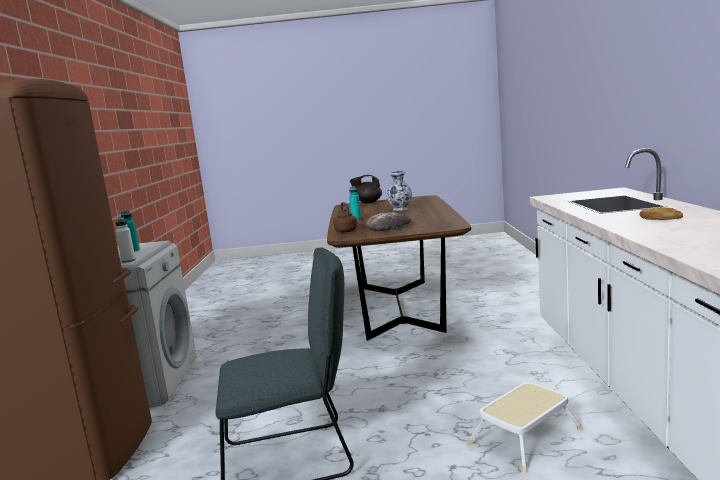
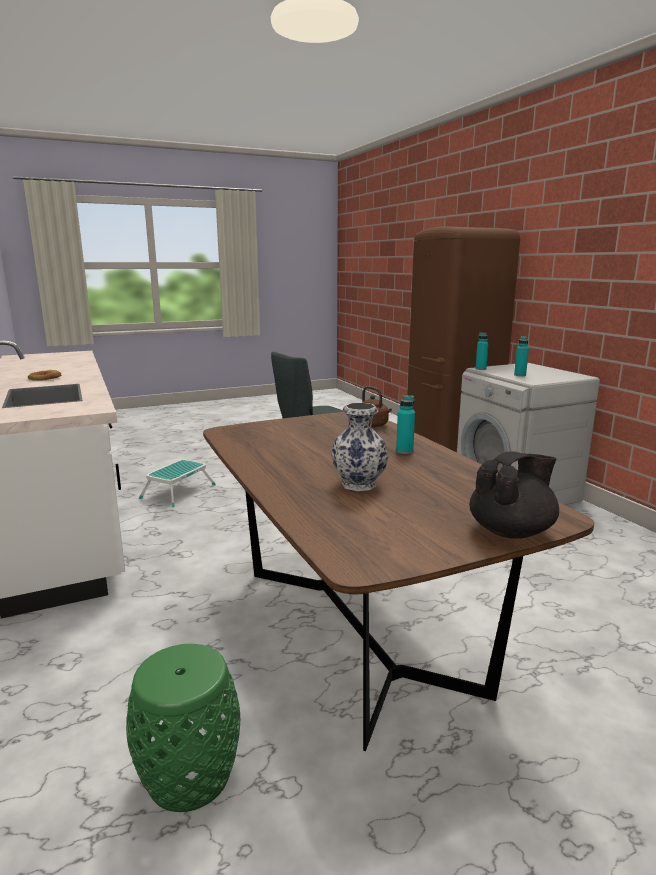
camera: 155 degrees right, 5 degrees up
white bottle [116,217,136,263] -> turquoise bottle [475,332,489,370]
bread [365,212,412,231] -> none
beige step ladder [467,382,583,473] -> turquoise step ladder [139,459,216,507]
none -> green stool [126,644,240,812]

